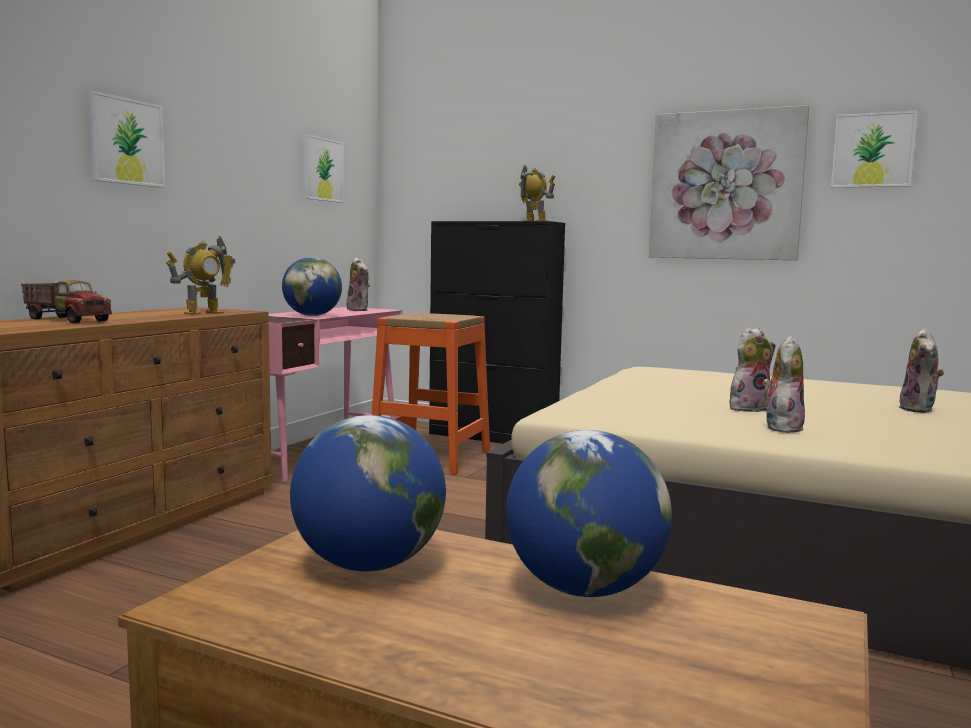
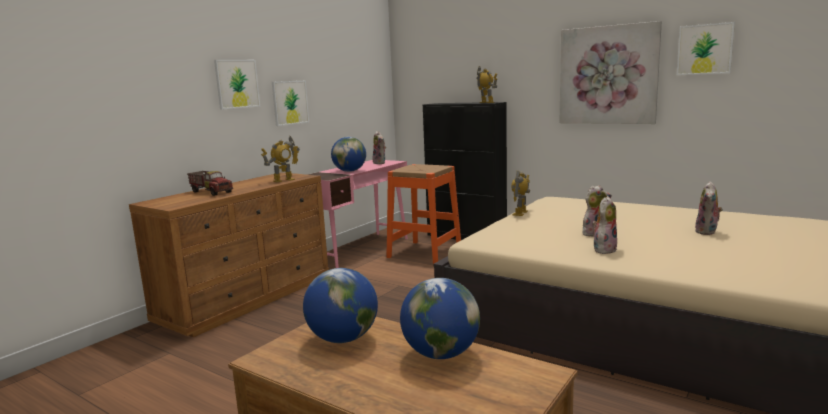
camera: 10 degrees right, 5 degrees up
picture [303,134,344,203] -> picture moved to [272,81,309,126]
none -> toy robot [511,171,530,216]

